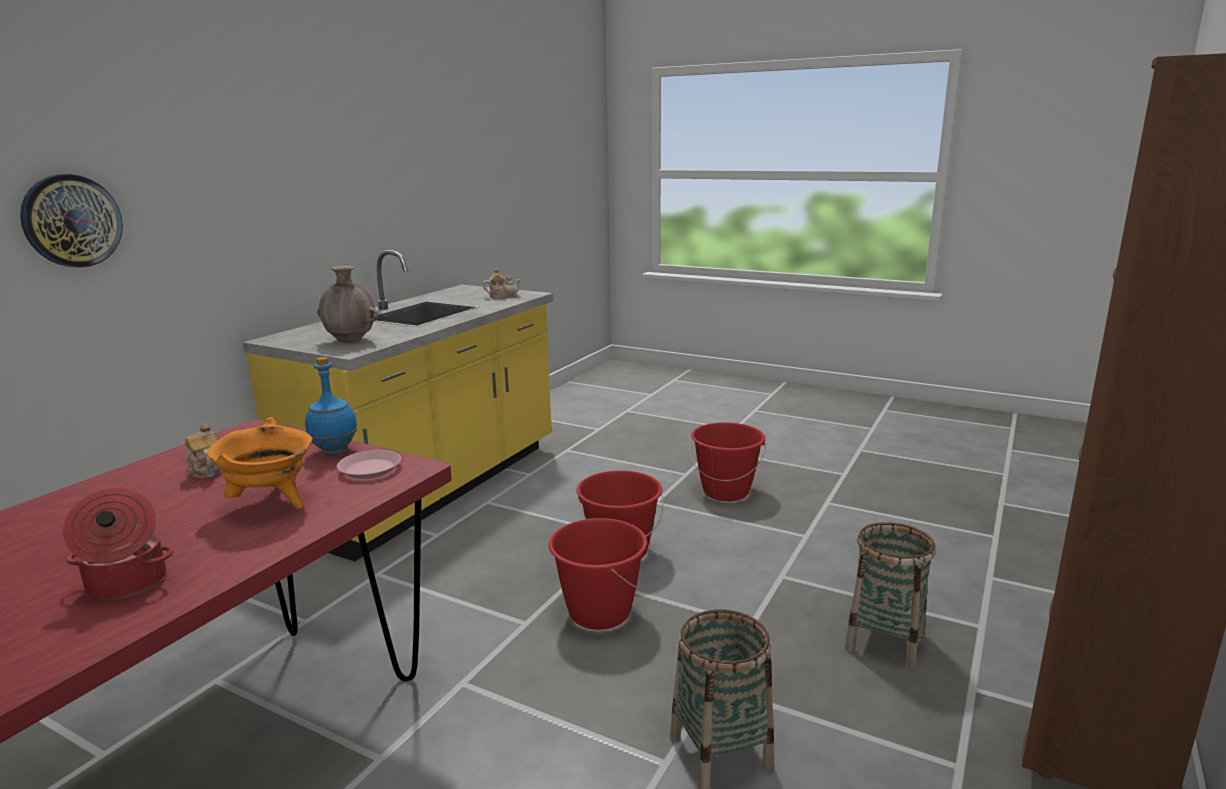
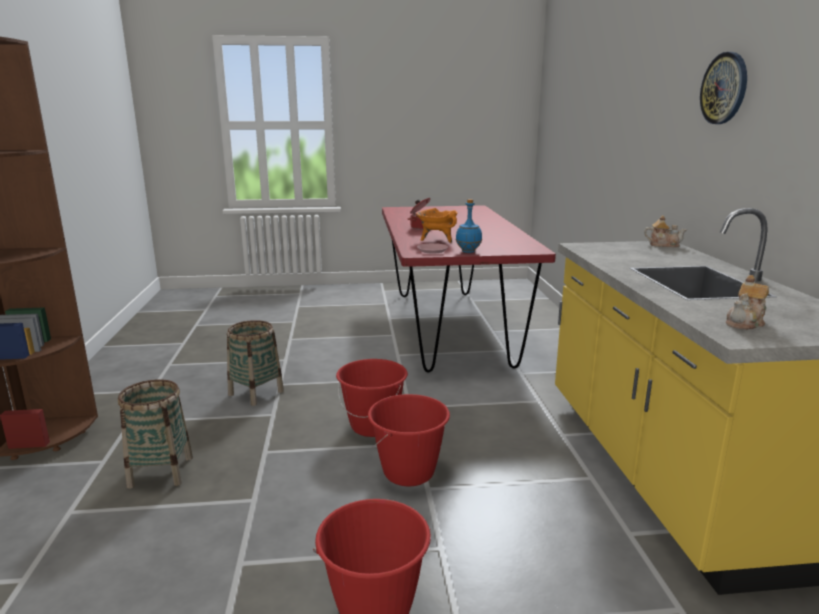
camera: 145 degrees right, 0 degrees up
wall clock [20,174,123,268] -> wall clock moved to [700,52,747,124]
teapot [185,423,223,478] -> teapot moved to [644,215,687,248]
brown vase [317,266,378,343] -> none

